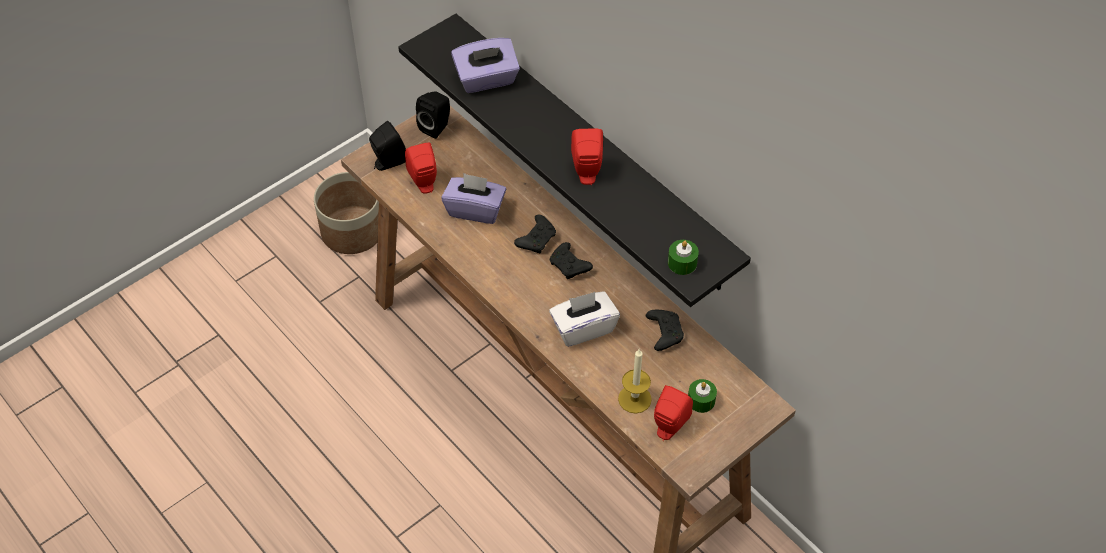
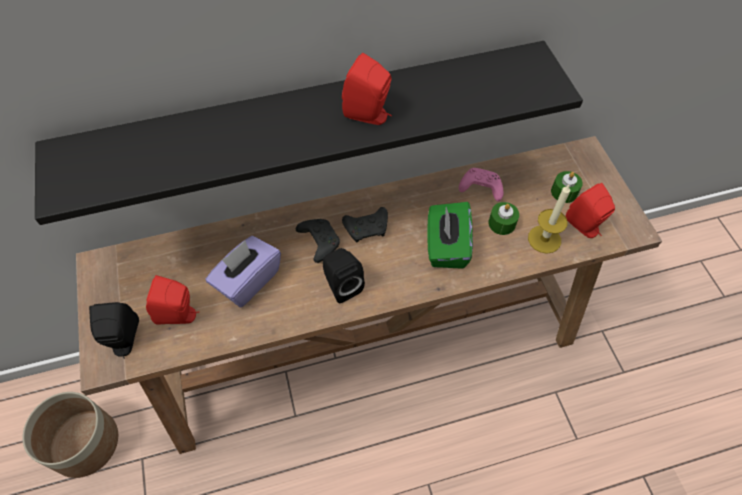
camera: 65 degrees left, 5 degrees up
black speaker [416,91,450,139] -> black speaker moved to [323,248,365,303]
purple tissue box [451,38,520,93] -> none
white tissue box [549,291,620,347] -> green tissue box [427,202,473,269]
black game controller [646,310,684,351] -> pink game controller [459,168,503,201]
green candle [668,240,699,275] -> green candle moved to [488,202,519,235]

